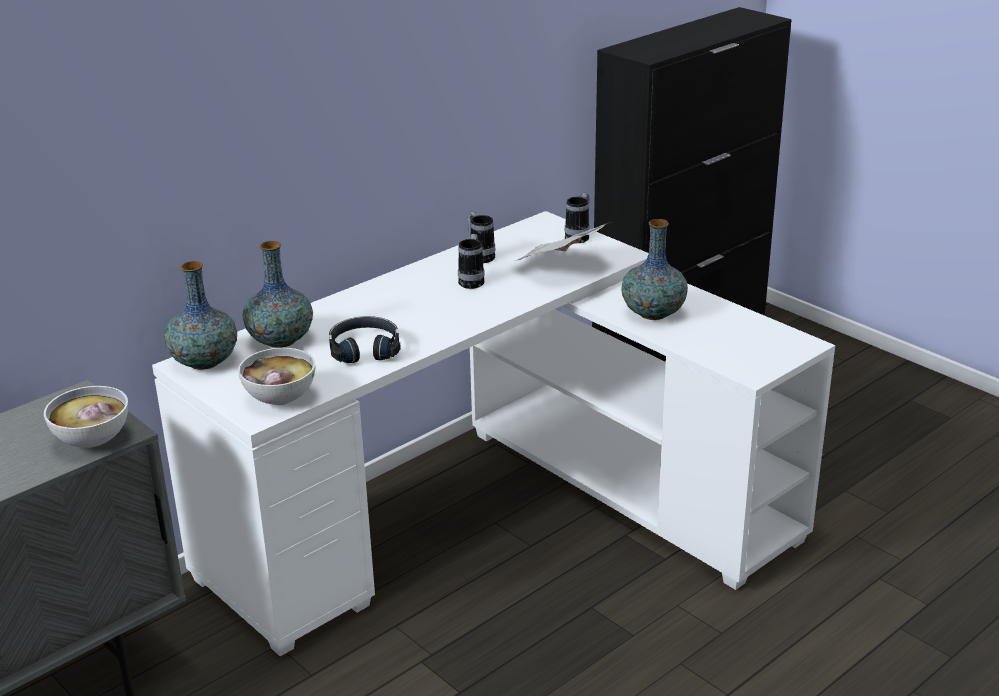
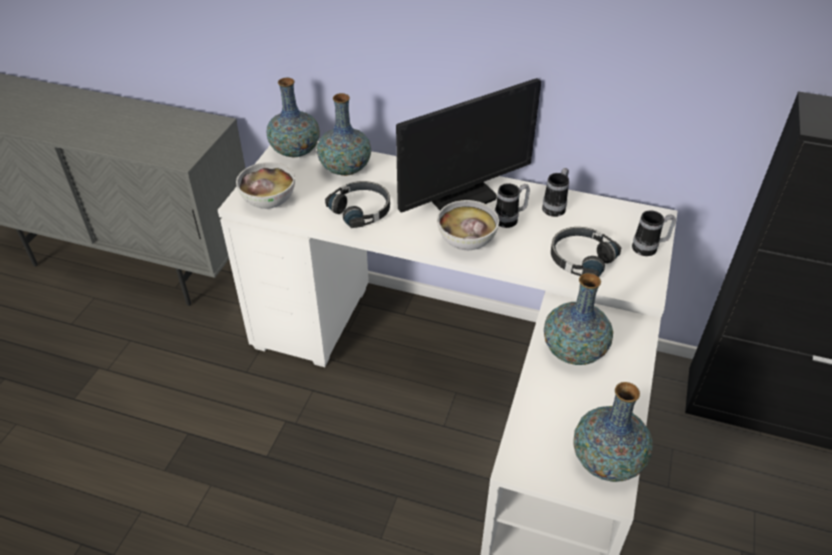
camera: 60 degrees right, 15 degrees up
bowl [44,386,128,448] -> bowl moved to [437,200,499,250]
newspaper [516,222,611,261] -> black headphones [551,227,621,277]
none -> monitor [396,78,541,213]
none -> vase [574,382,653,482]

